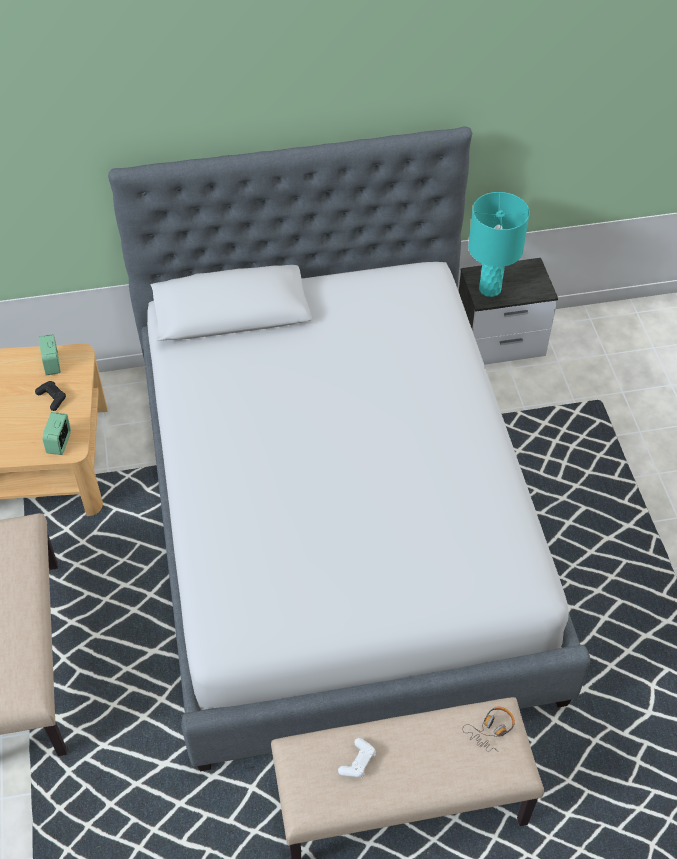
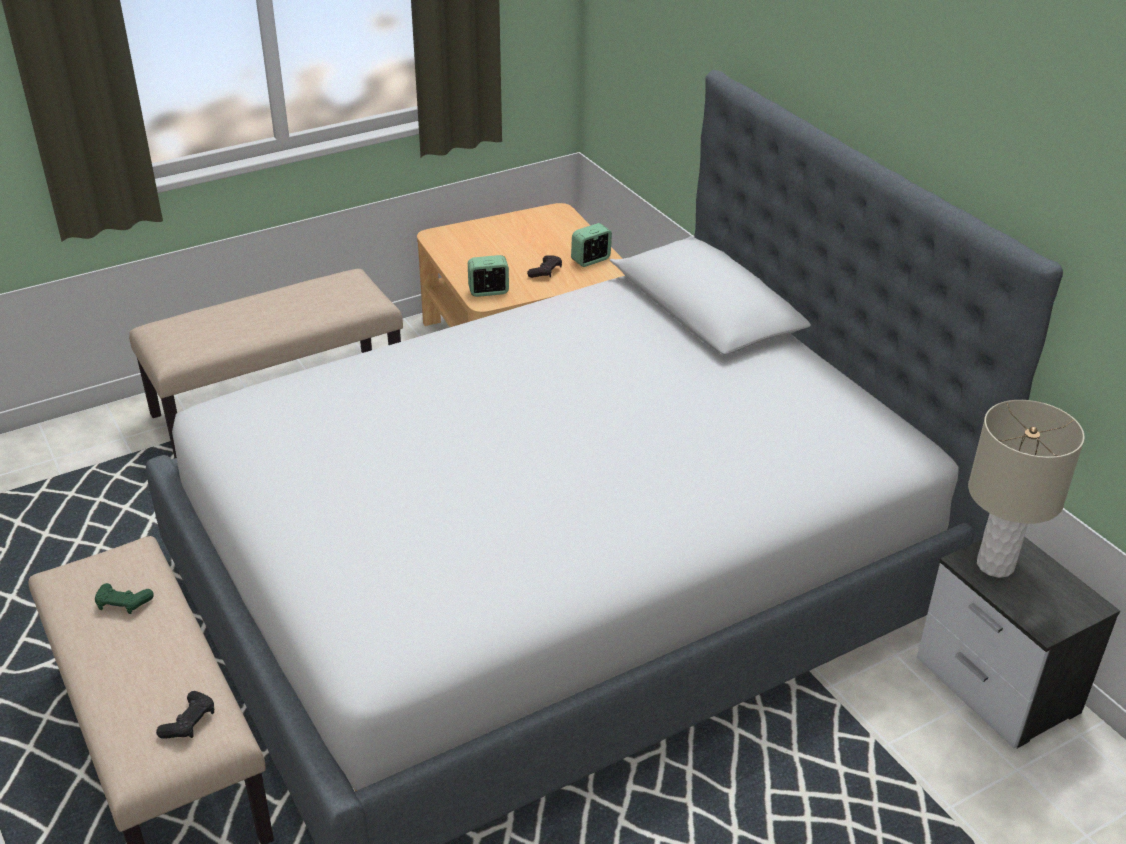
camera: 70 degrees right, 15 degrees down
white game controller [338,738,376,778] -> green game controller [95,583,154,614]
headphones [462,707,515,752] -> black game controller [156,691,214,739]
turquoise table lamp [468,192,530,297] -> beige table lamp [968,400,1085,578]

